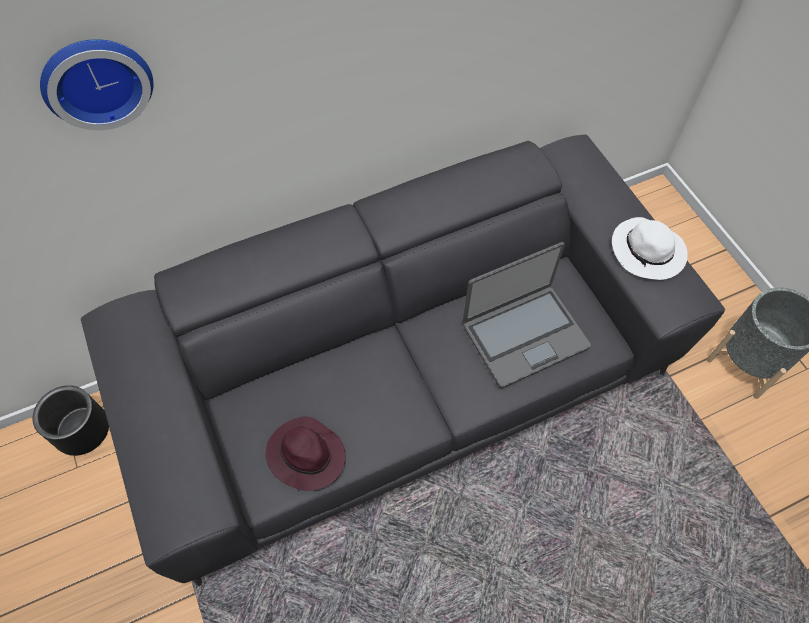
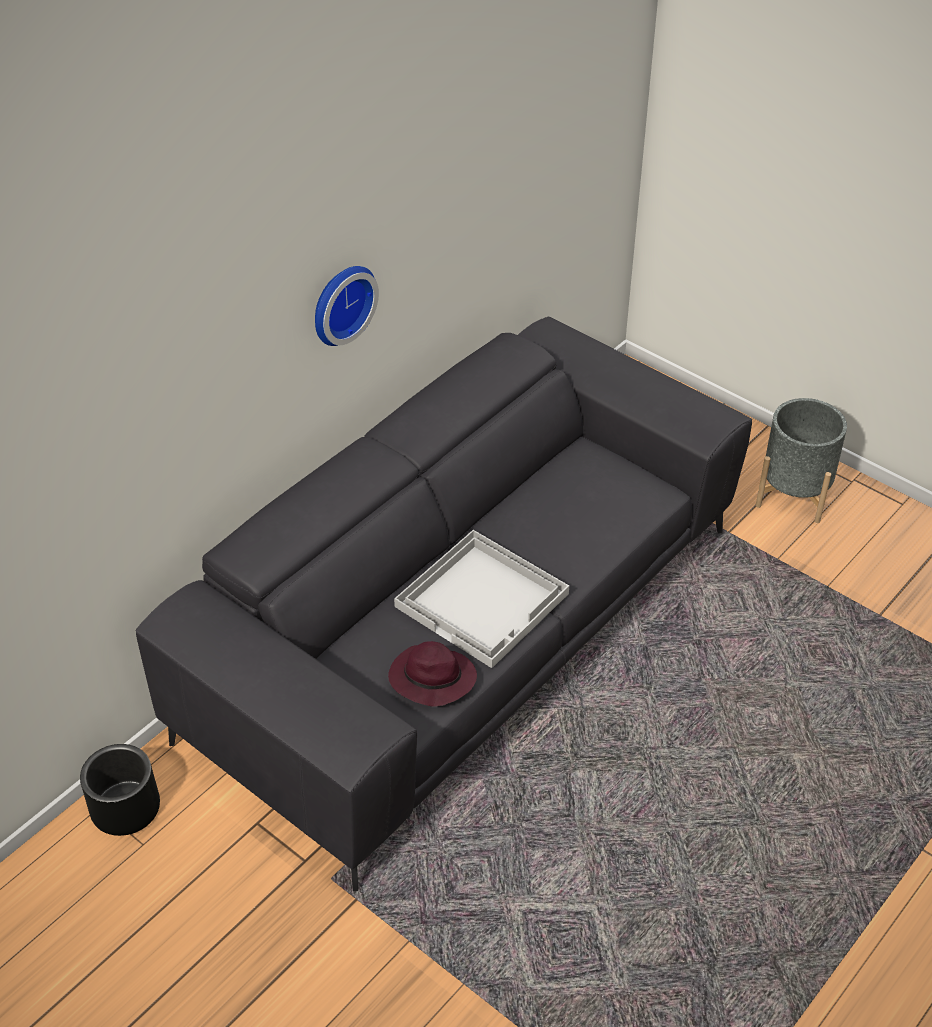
camera: 25 degrees left, 15 degrees down
wall clock [40,39,154,130] -> wall clock moved to [315,266,379,346]
laptop [463,242,591,388] -> none
white hat [612,217,688,280] -> none
none -> white tray [394,530,569,668]

